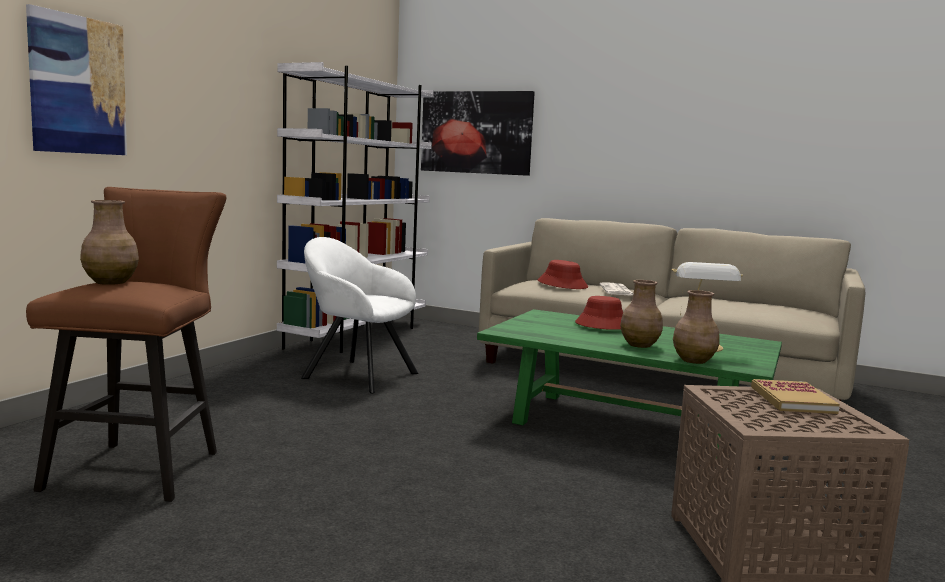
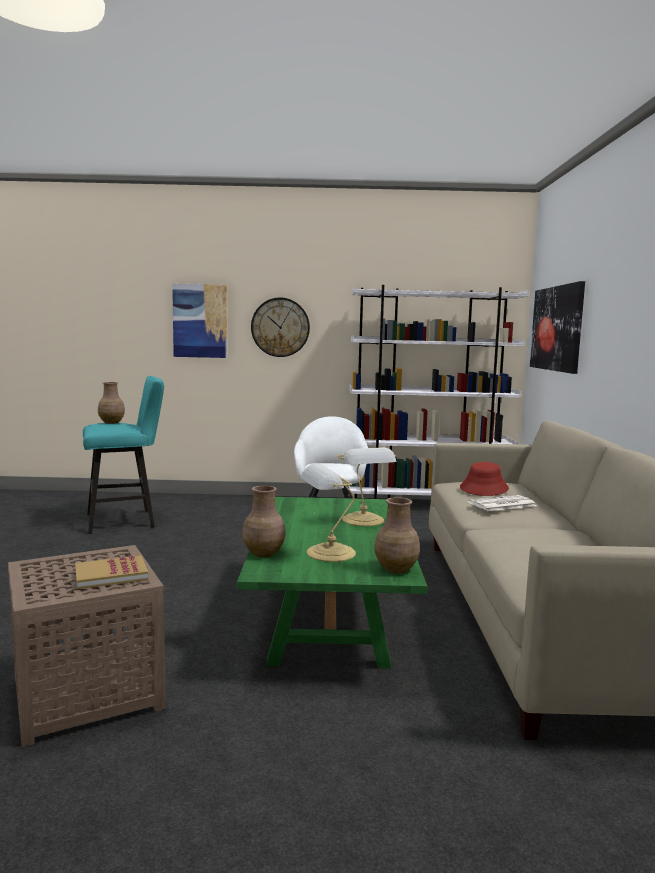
camera: 65 degrees right, 0 degrees up
brown stool [26,187,226,502] -> turquoise stool [83,376,164,534]
red hat [575,296,623,330] -> table lamp [337,447,397,526]
brown vase [620,280,663,348] -> brown vase moved to [374,497,420,573]
none -> wall clock [251,297,310,357]

